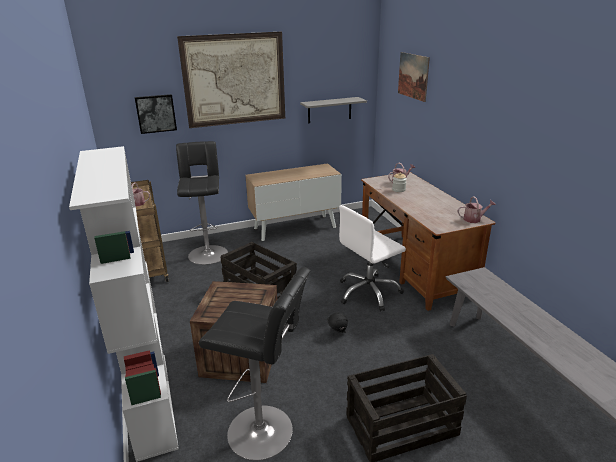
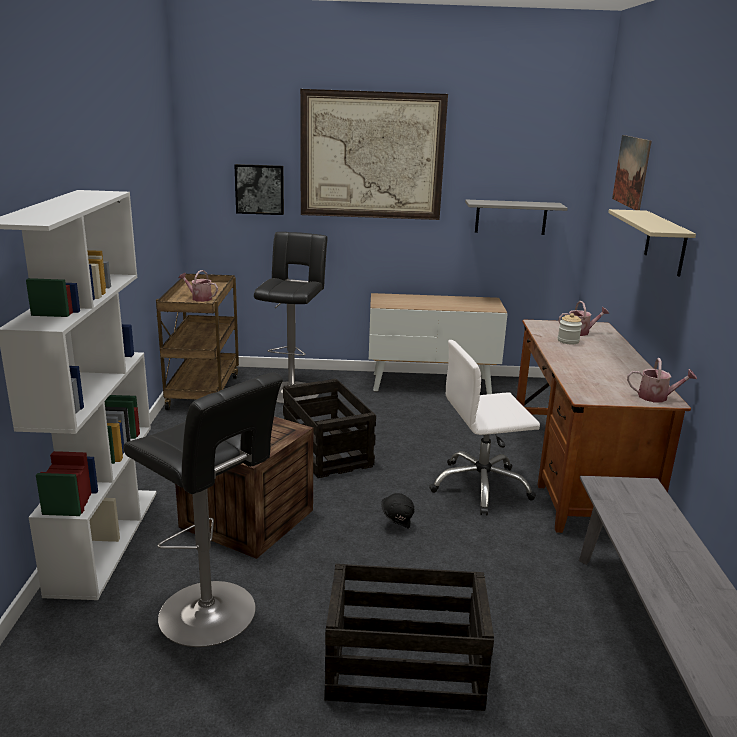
camera: 20 degrees right, 5 degrees down
none -> beige shelf [608,209,696,277]

